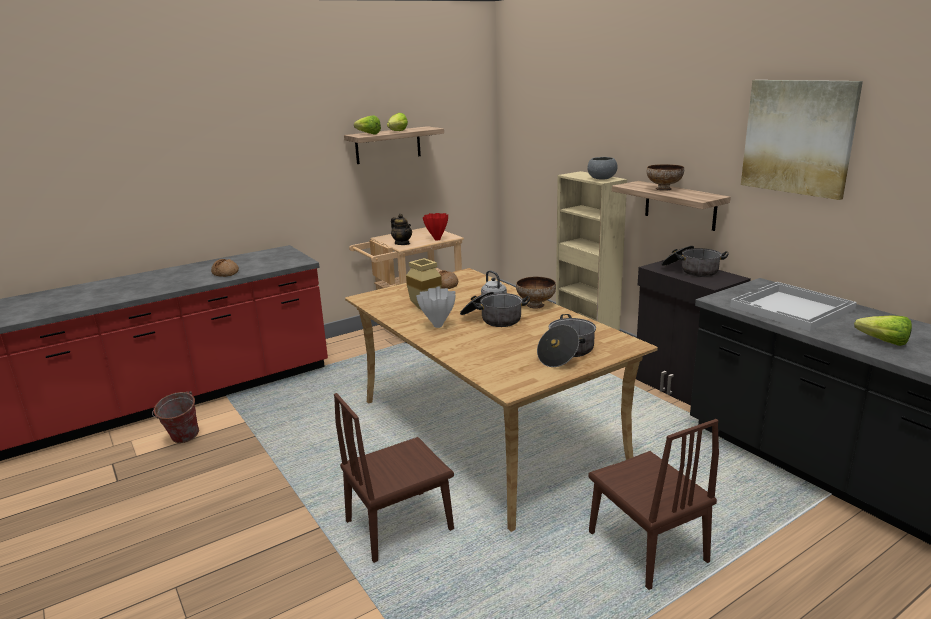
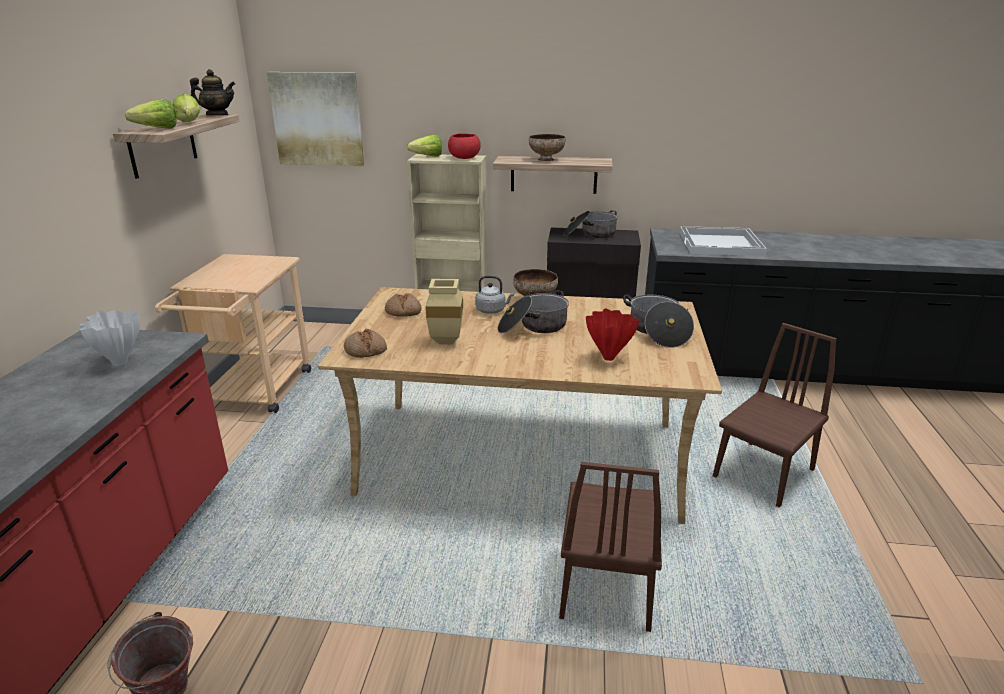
camera: 50 degrees left, 5 degrees up
bread [211,259,239,277] -> bread moved to [344,329,387,358]
teapot [391,214,412,245] -> teapot moved to [190,69,235,116]
white vase [416,287,456,328] -> white vase moved to [79,310,140,366]
red vase [423,213,448,240] -> red vase moved to [586,308,639,361]
grey bowl [587,157,618,180] -> red bowl [448,133,481,159]
brown chair [588,419,719,590] -> brown chair turned 60 degrees counterclockwise [713,323,837,508]
picture [741,80,863,200] -> picture moved to [267,72,364,166]
lettuce [854,315,912,346] -> lettuce moved to [407,135,442,157]

